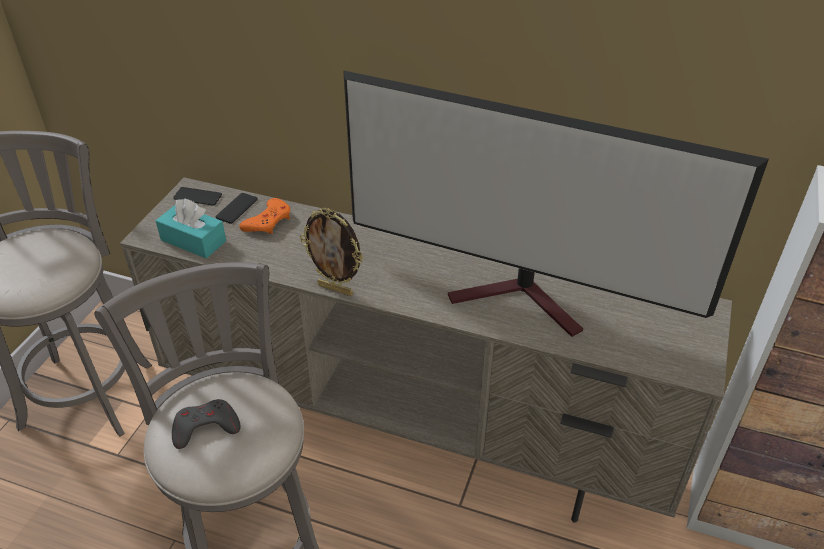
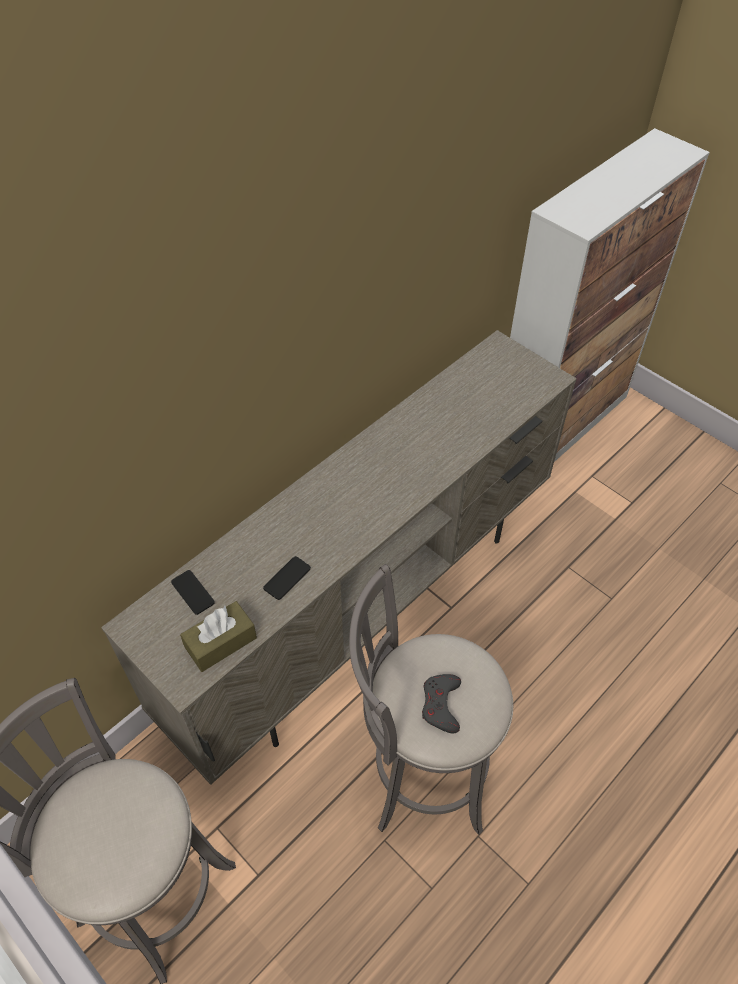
camera: 65 degrees left, 10 degrees up
turquoise tissue box [156,198,226,259] -> brown tissue box [180,601,257,672]
phone [173,187,222,206] -> phone moved to [263,556,311,600]
orange game controller [239,198,291,234] -> none
picture frame [300,208,363,296] -> none
television [343,70,769,337] -> none

